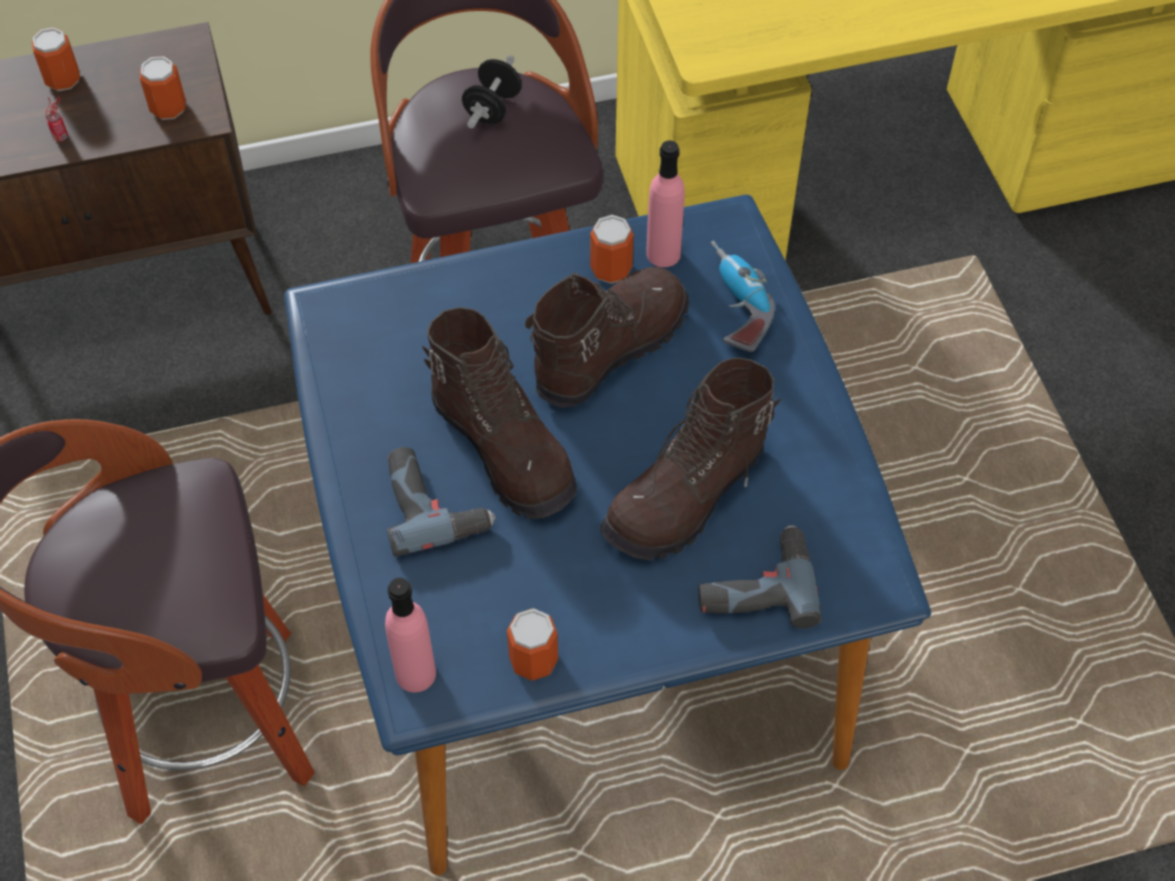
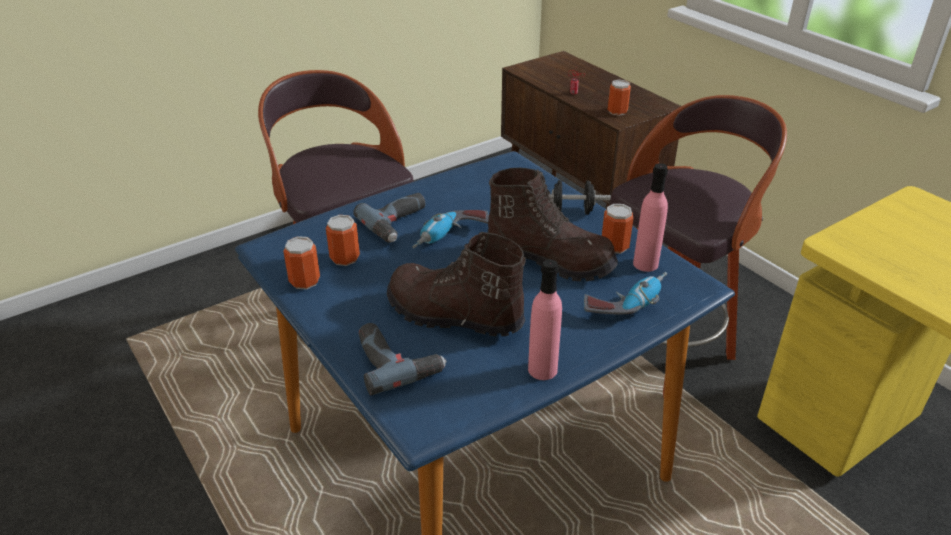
camera: 70 degrees right, 20 degrees down
can [32,27,80,91] -> can moved to [326,215,360,266]
pink bottle [385,578,436,692] -> pink bottle moved to [528,259,562,380]
brown boot [422,307,577,519] -> power drill [412,210,489,248]
black dumbbell [462,55,522,129] -> black dumbbell moved to [549,180,611,215]

